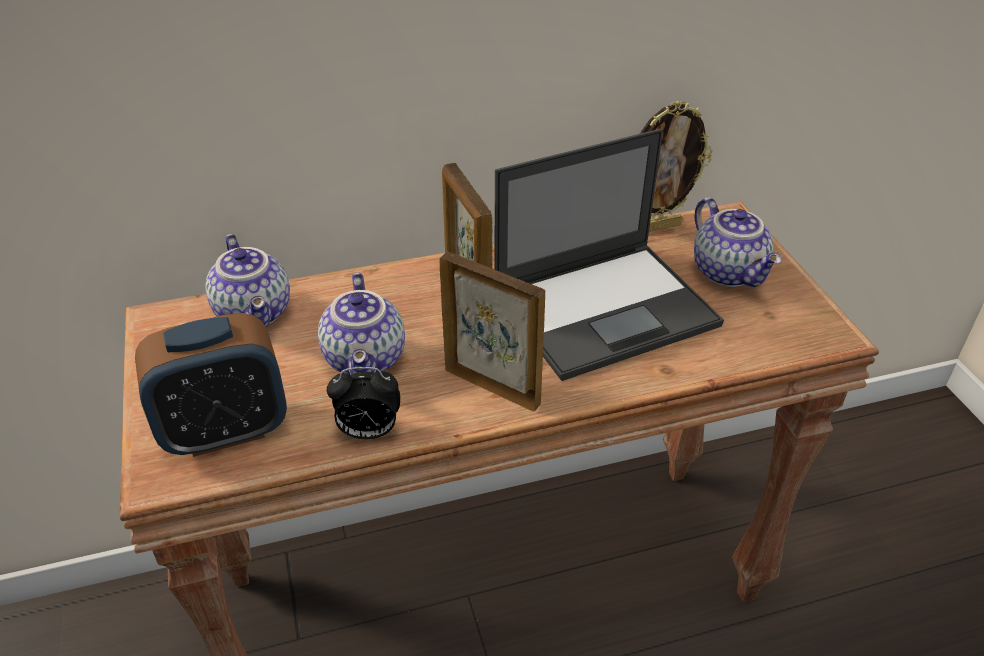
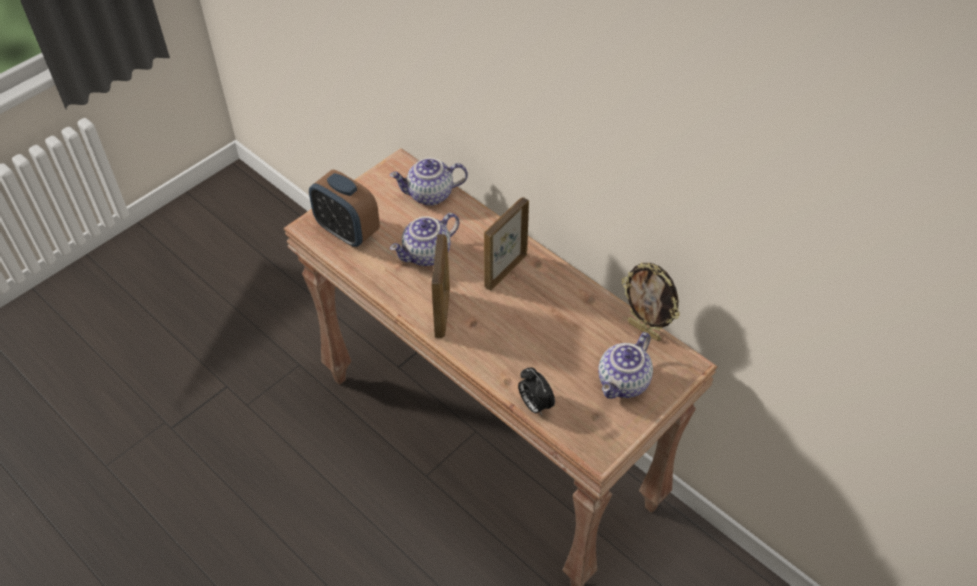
camera: 60 degrees right, 10 degrees up
teapot [205,234,290,327] -> teapot turned 45 degrees clockwise [390,158,468,206]
alarm clock [327,367,400,439] -> alarm clock moved to [518,367,555,416]
laptop [495,129,724,381] -> none

